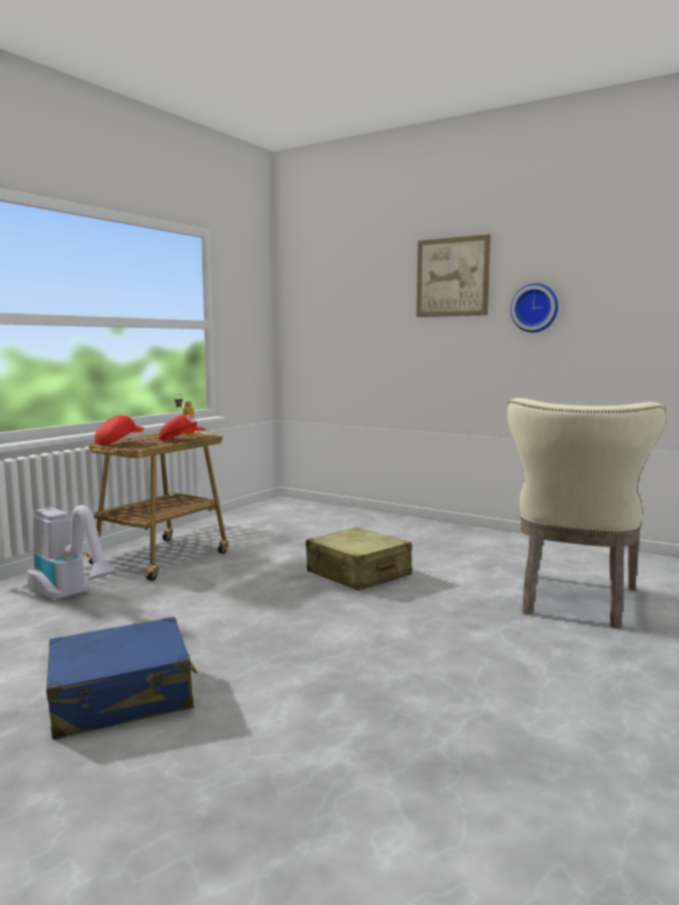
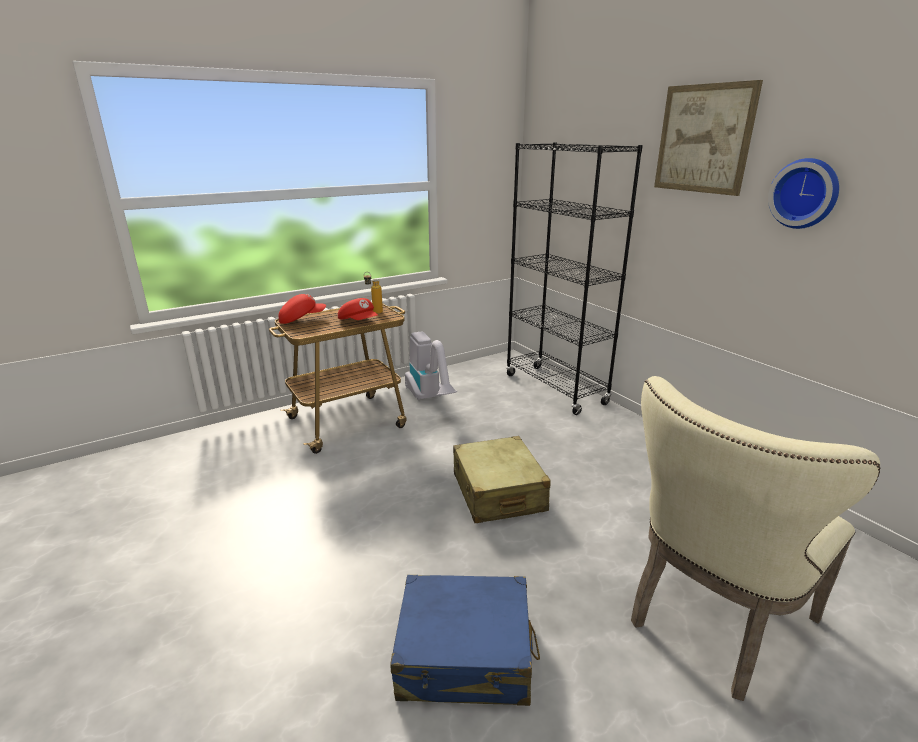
camera: 25 degrees right, 15 degrees up
vacuum cleaner [27,505,118,602] -> vacuum cleaner moved to [405,332,457,400]
blue suitcase [46,617,198,739] -> blue suitcase moved to [390,575,540,706]
none -> black bookcase [506,142,643,415]

